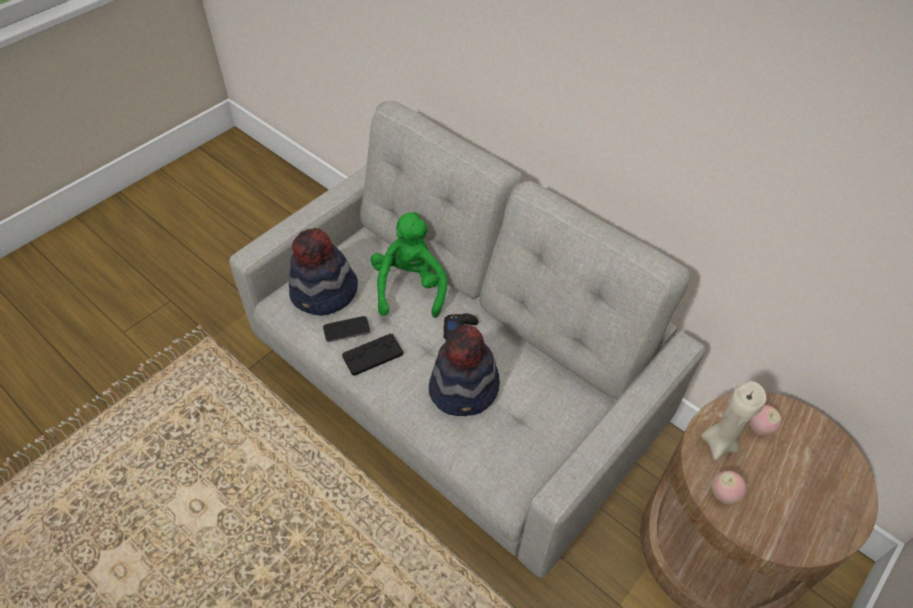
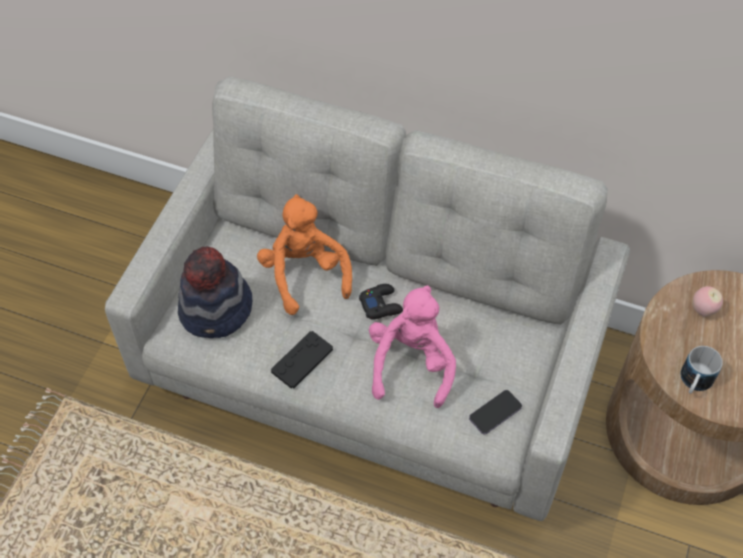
camera: 20 degrees left, 5 degrees up
phone [323,316,370,342] -> phone moved to [469,390,522,434]
green plush toy [371,212,447,318] -> orange plush toy [257,194,352,315]
hat [429,325,500,416] -> pink plush toy [369,285,456,408]
beige candle [701,381,766,460] -> none
apple [712,471,746,504] -> mug [680,346,723,394]

